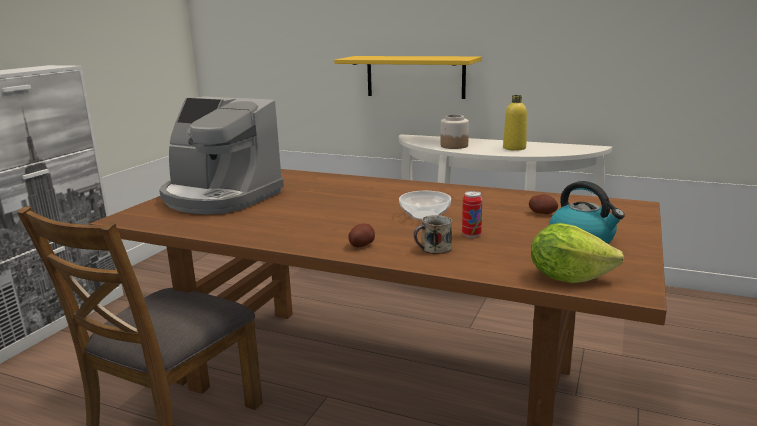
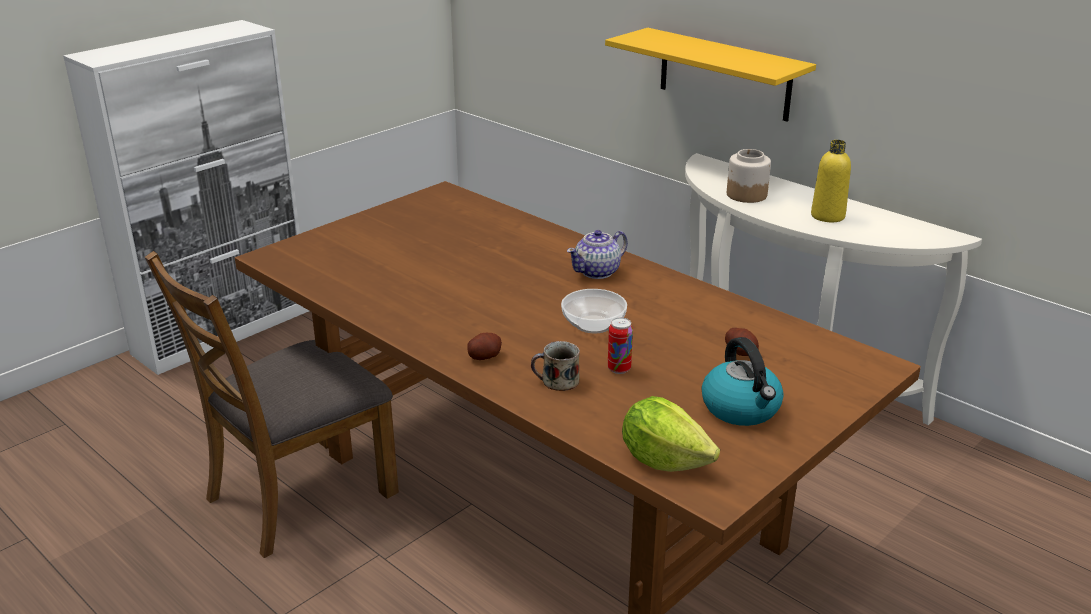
camera: 20 degrees right, 10 degrees up
coffee machine [159,96,284,214] -> none
none -> teapot [567,230,628,279]

